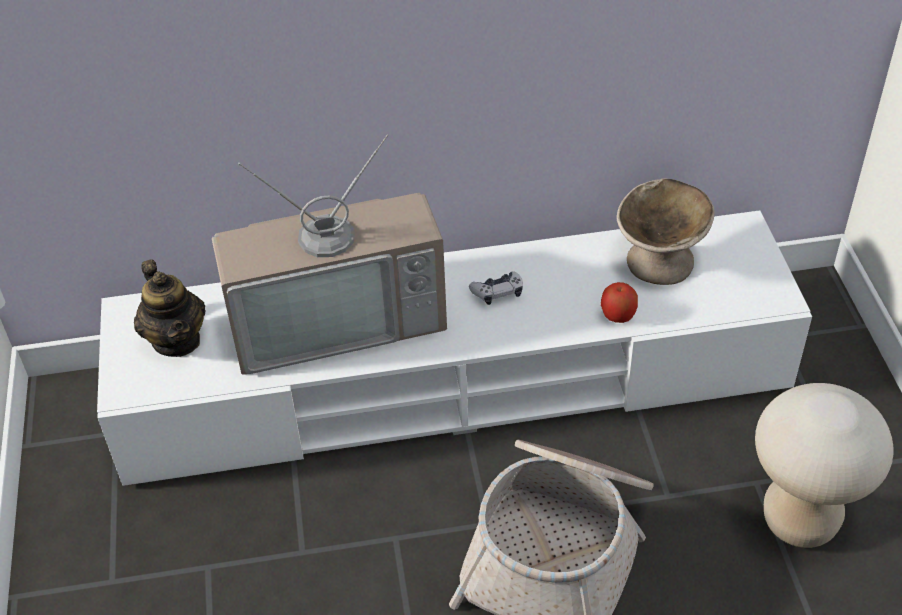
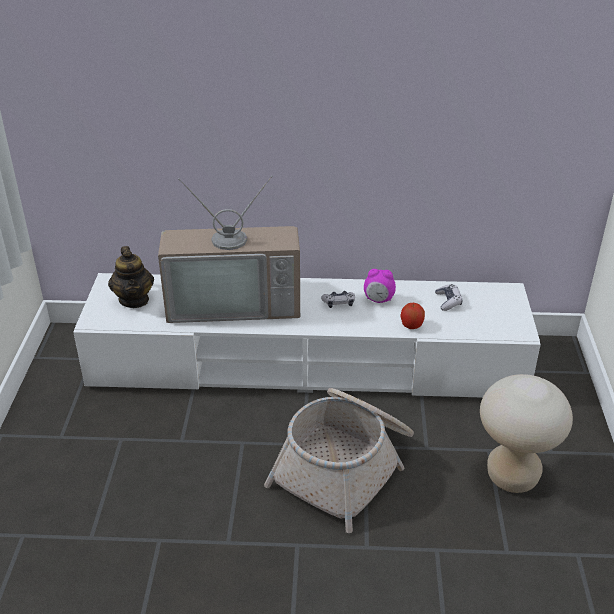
camera: 10 degrees right, 10 degrees down
beige bowl [617,178,715,285] -> game controller [435,284,462,311]
none -> alarm clock [364,269,396,303]

